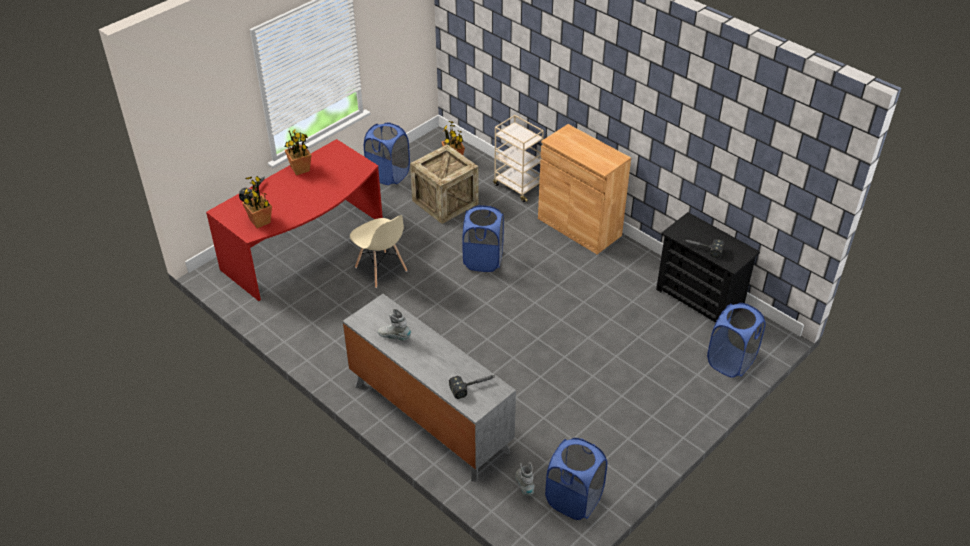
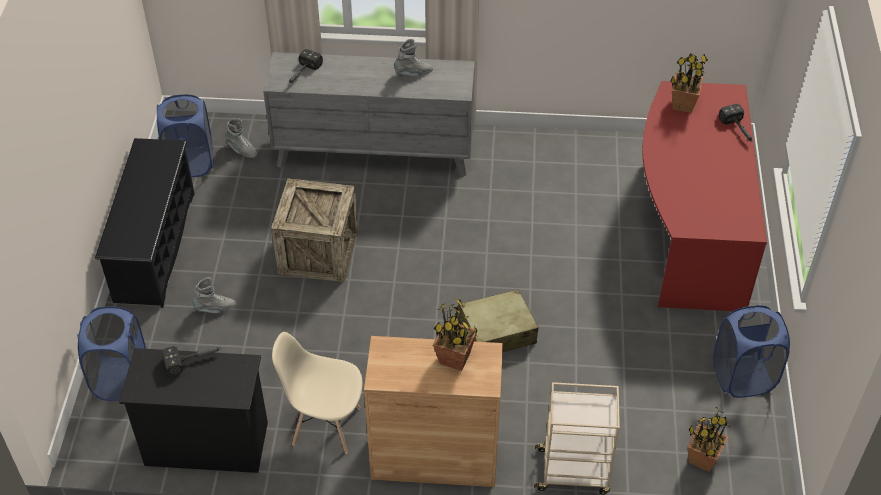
camera: 140 degrees right, 5 degrees up
potted plant [285,128,311,175] -> potted plant moved to [433,298,477,371]
beige chair [350,215,407,288] -> beige chair moved to [272,332,362,454]
crate [410,144,479,224] -> crate moved to [271,178,358,282]
blue laundry basket [462,205,504,272] -> beige suitcase [458,289,538,352]
none -> black shoe rack [95,138,195,308]
none -> grey boot [192,277,236,313]

